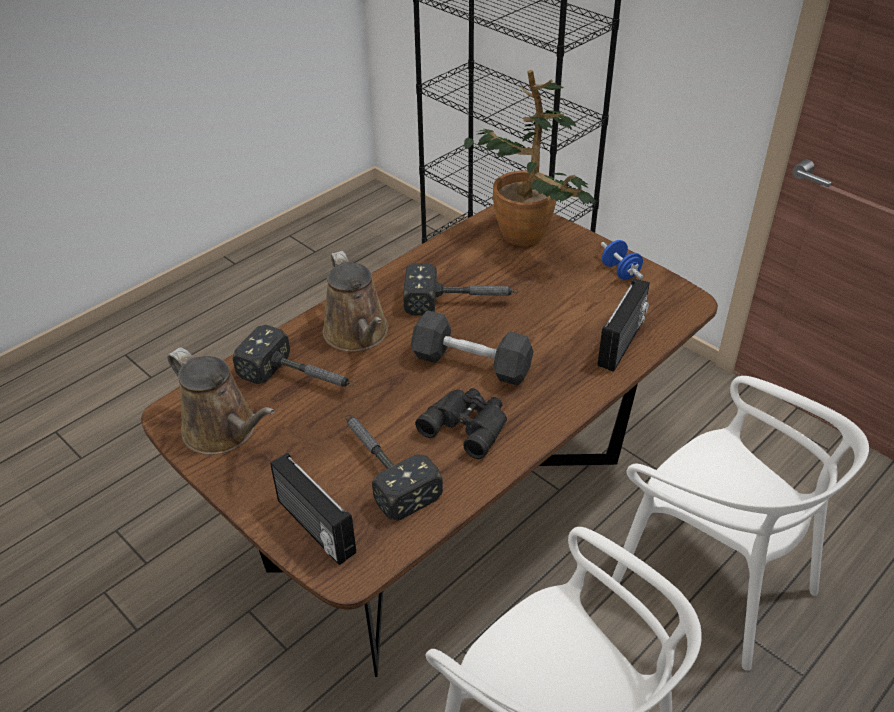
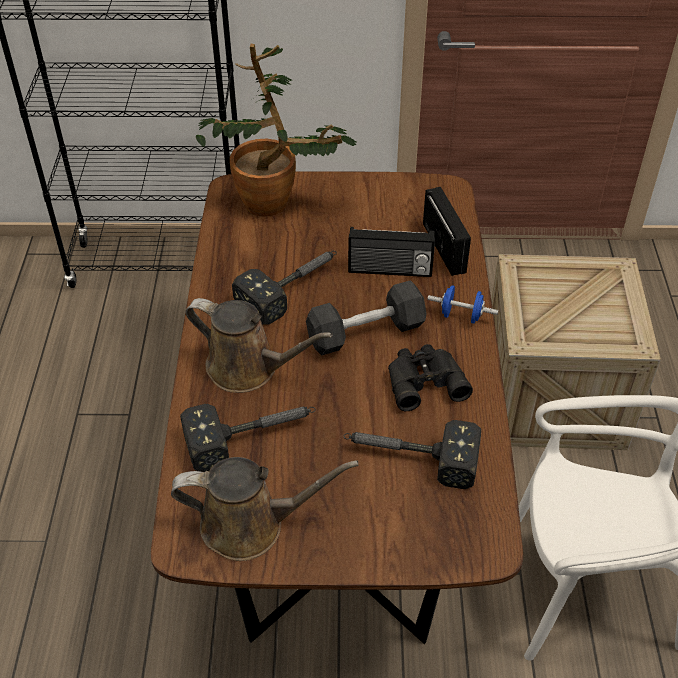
camera: 45 degrees left, 5 degrees up
radio [270,453,356,565] -> radio moved to [348,227,435,277]
blue dumbbell [601,240,644,280] -> blue dumbbell moved to [427,285,498,324]
white chair [612,376,869,671] -> crate [491,254,661,450]

